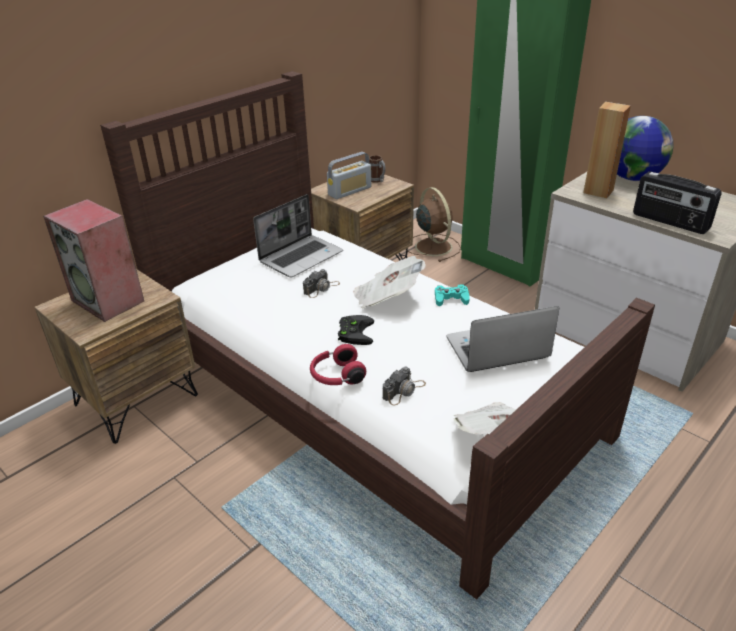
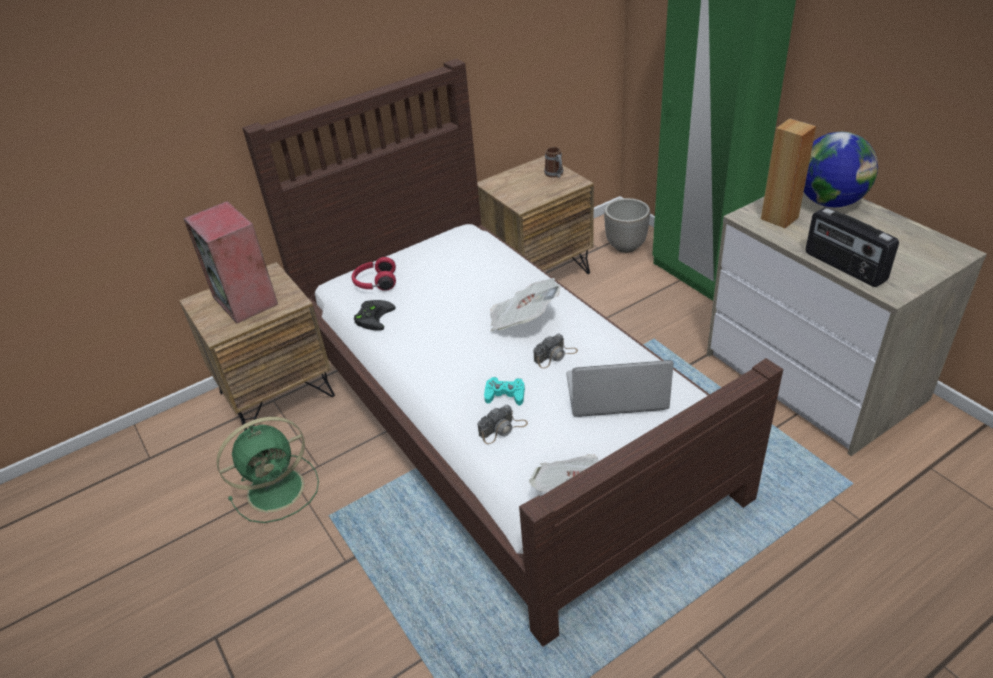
camera: 15 degrees right, 5 degrees up
laptop [253,194,343,277] -> none
camera [303,269,340,298] -> camera moved to [533,334,578,369]
red headphones [310,344,366,385] -> red headphones moved to [352,257,396,291]
radio [327,152,371,199] -> none
black game controller [338,315,374,345] -> black game controller moved to [354,300,395,331]
brown fan [408,187,461,262] -> planter [604,198,650,253]
turquoise game controller [435,284,470,306] -> turquoise game controller moved to [484,377,525,405]
none -> green fan [216,417,319,523]

